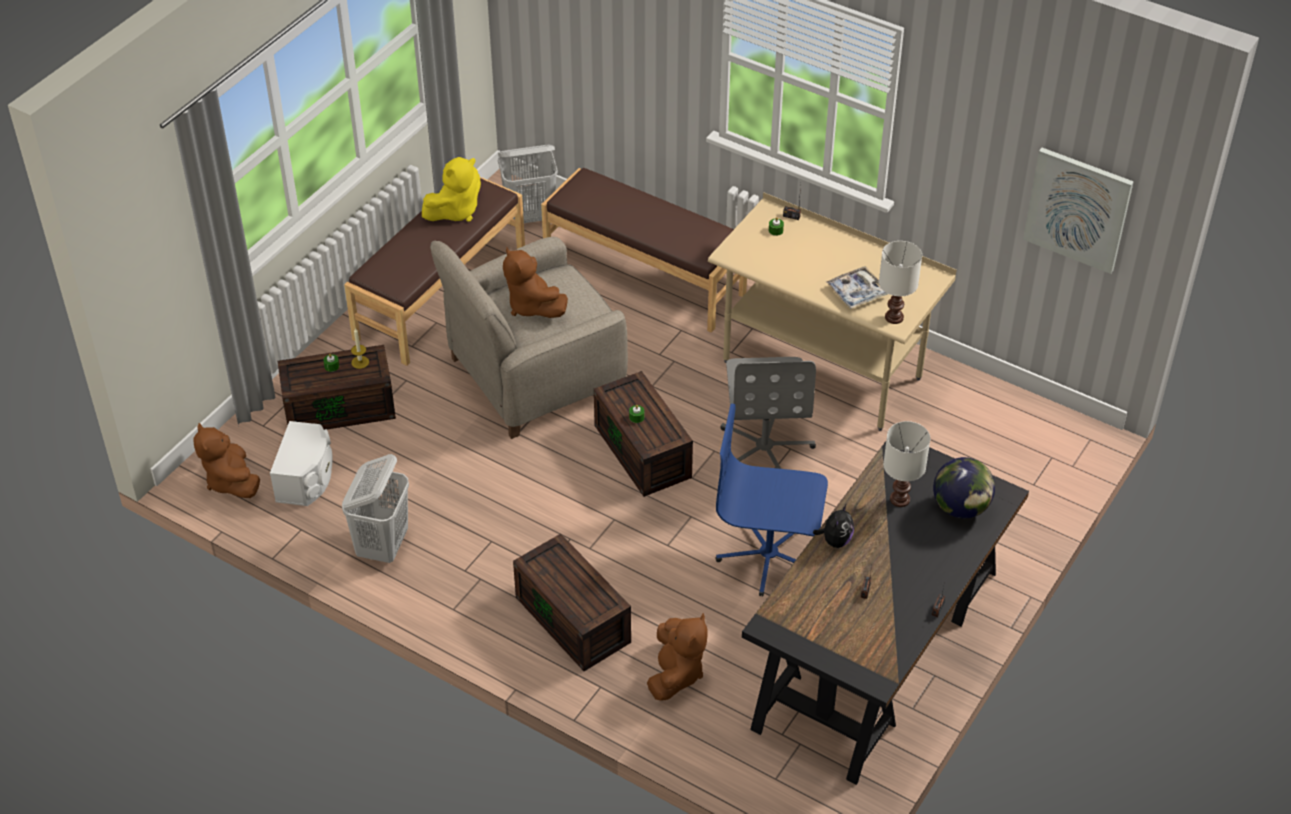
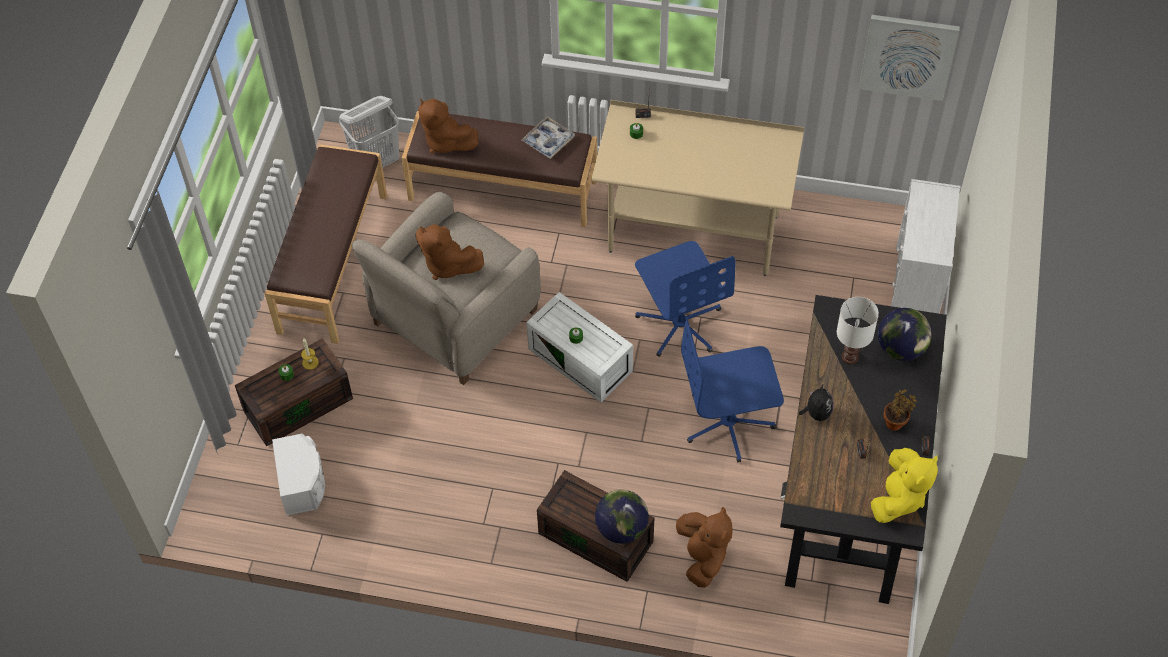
camera: 20 degrees left, 10 degrees up
brown plush toy [193,423,260,498] -> brown plush toy moved to [418,98,478,154]
white laundry basket [342,454,409,563] -> none
yellow plush toy [422,157,481,222] -> yellow plush toy moved to [871,448,938,523]
brown storage box [594,371,693,497] -> white storage box [526,292,633,402]
grey office chair [720,357,816,469] -> blue office chair [635,241,736,357]
tray [826,266,888,309] -> tray moved to [521,116,575,159]
white table lamp [879,241,922,324] -> none
none -> globe [595,489,649,544]
none -> potted plant [884,389,917,431]
none -> white dresser [891,179,961,314]

